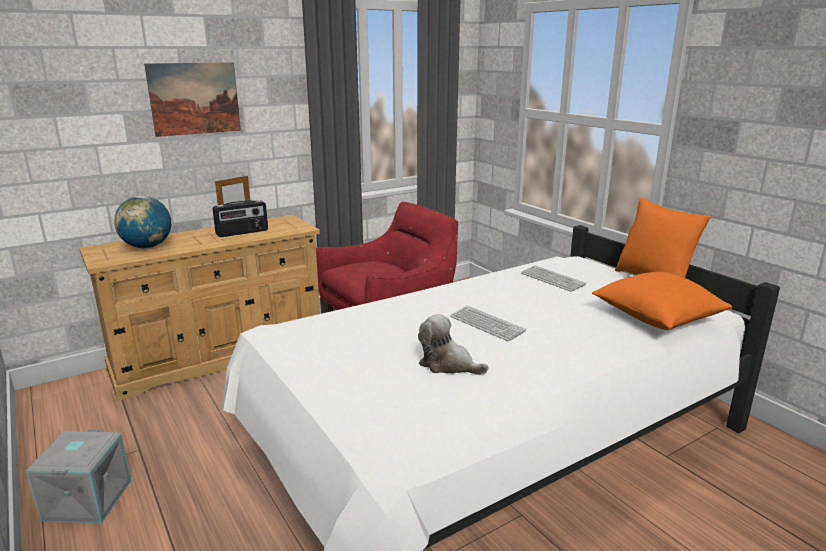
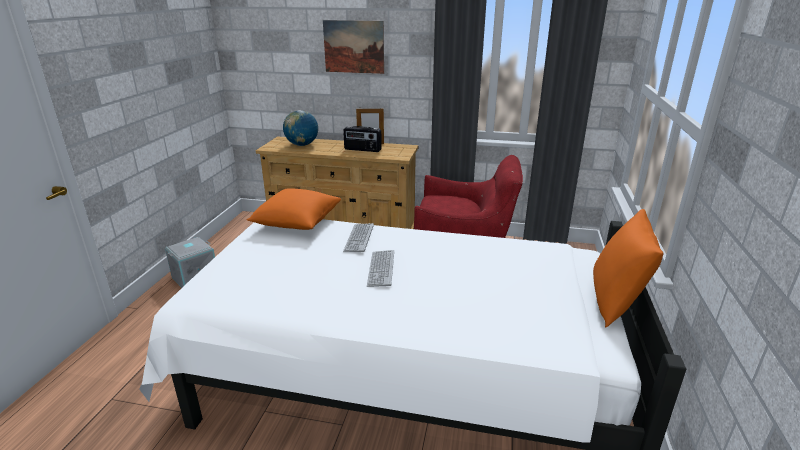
camera: 45 degrees right, 5 degrees up
plush toy [418,314,489,374] -> none
keyboard [521,265,586,292] -> keyboard moved to [343,223,374,252]
orange pillow [592,272,732,330] -> orange pillow moved to [246,188,341,230]

